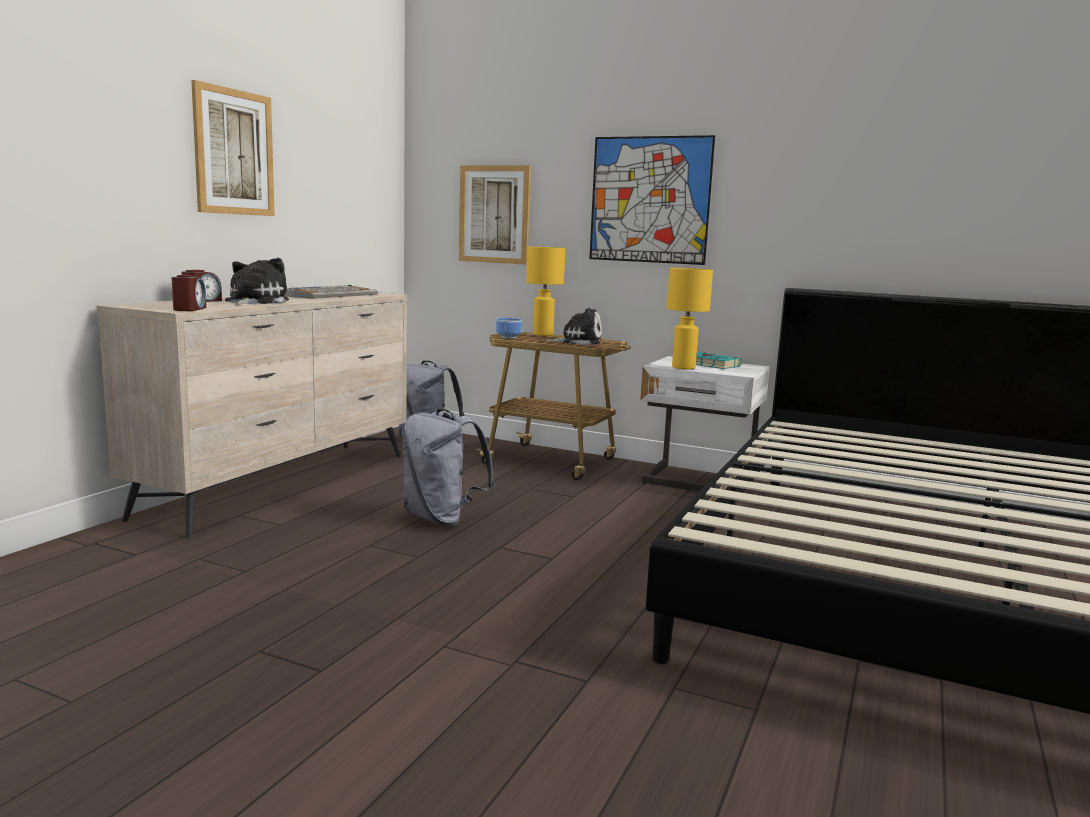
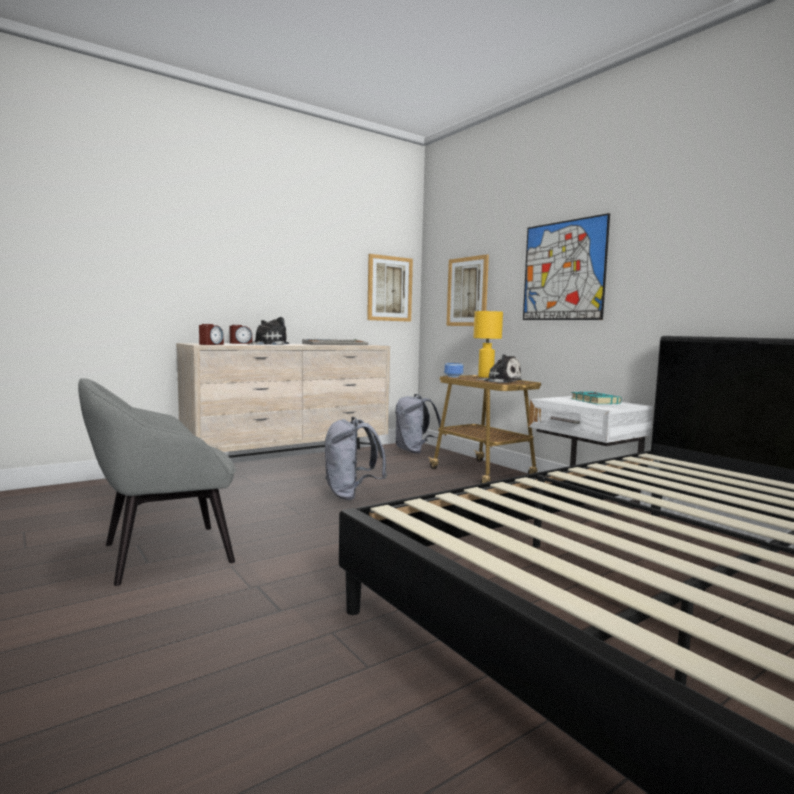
camera: 30 degrees right, 5 degrees down
picture [191,80,275,216] -> picture moved to [367,254,413,322]
yellow table lamp [667,268,713,370] -> none
none -> grey armchair [78,378,236,586]

